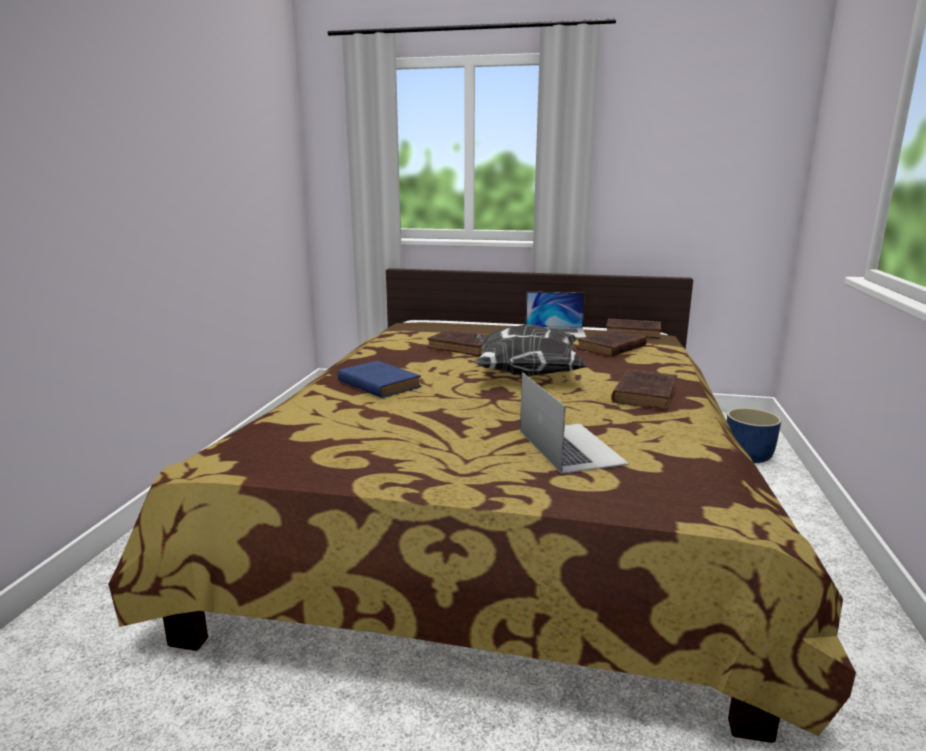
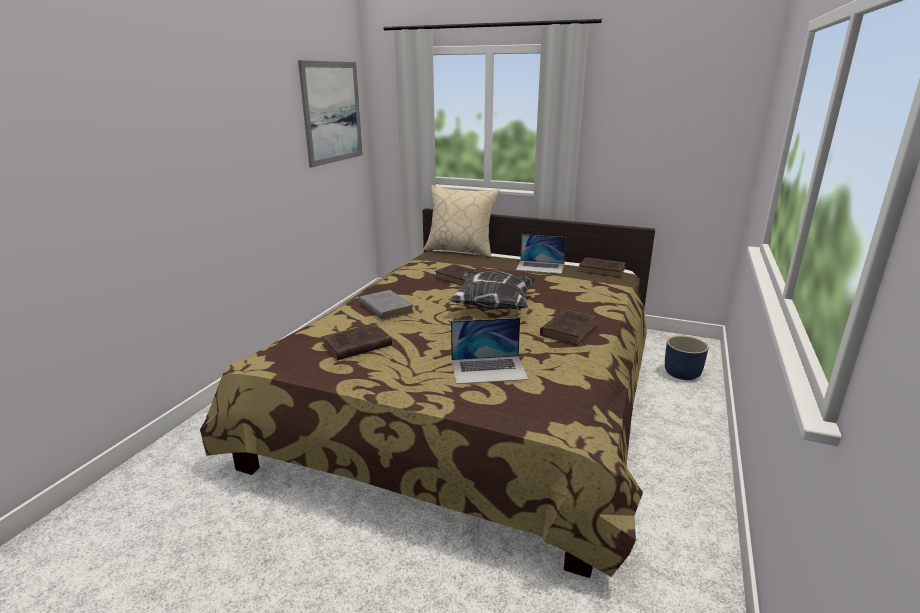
camera: 10 degrees right, 5 degrees up
blue book [338,361,421,398] -> grey book [360,290,414,320]
laptop [520,372,629,474] -> laptop turned 90 degrees clockwise [451,318,529,384]
brown book [577,330,647,357] -> brown book moved to [322,323,392,360]
none -> picture [298,60,363,167]
none -> beige pillow [423,185,500,258]

